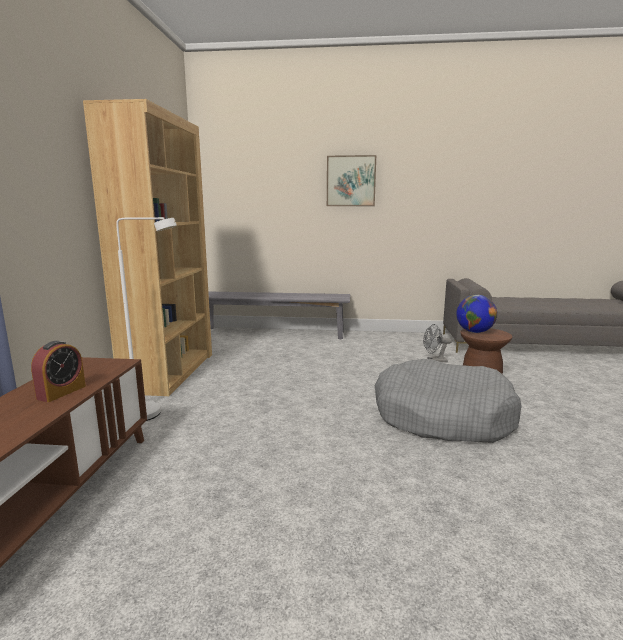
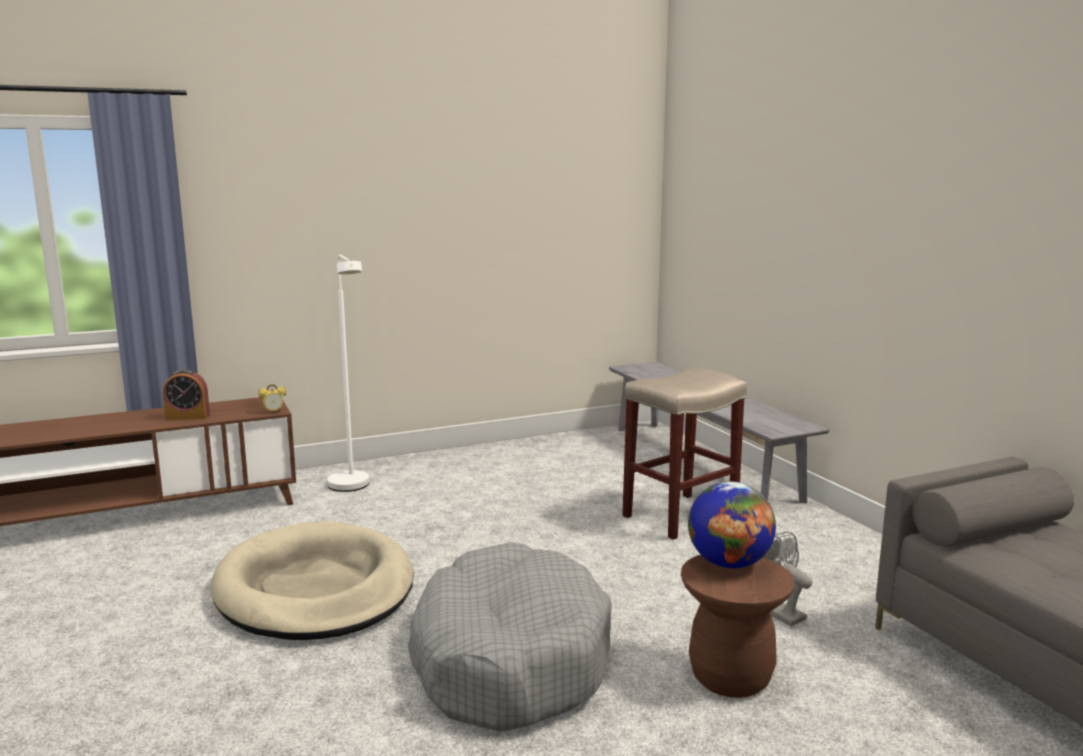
camera: 60 degrees right, 0 degrees up
brown bookcase [83,99,212,396] -> none
picture [327,155,376,206] -> none
none -> beige dog bed [211,521,414,640]
none -> alarm clock [258,384,286,413]
none -> beige stool [622,368,747,540]

